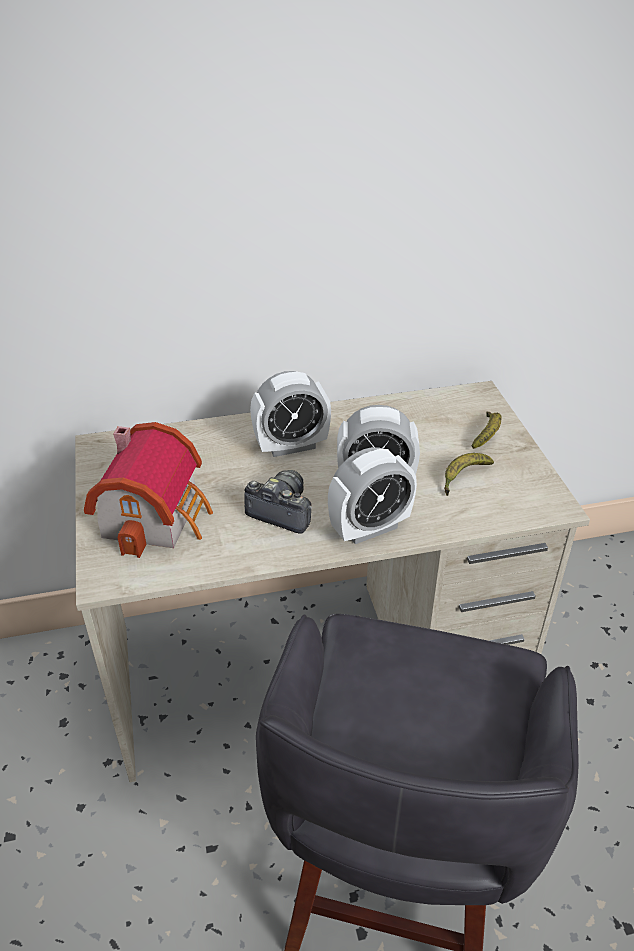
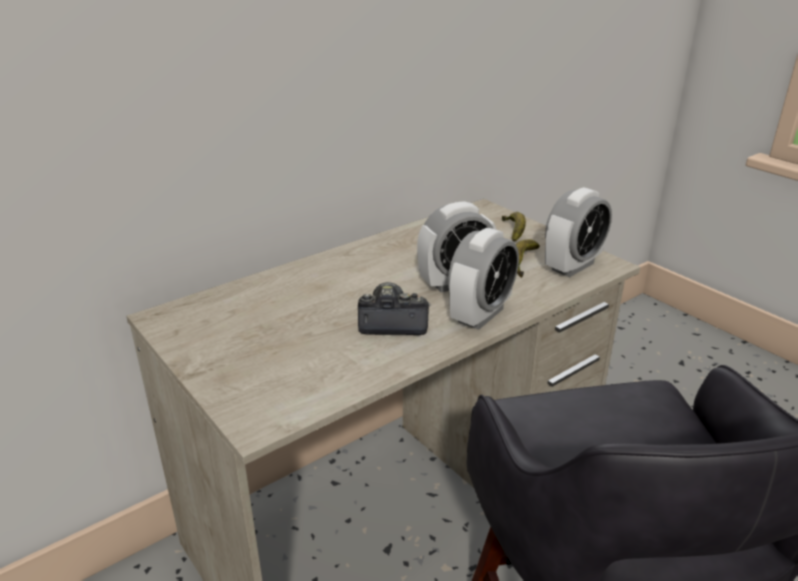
camera: 25 degrees left, 10 degrees down
toy house [84,422,213,558] -> none
alarm clock [250,371,331,457] -> alarm clock moved to [545,187,612,277]

